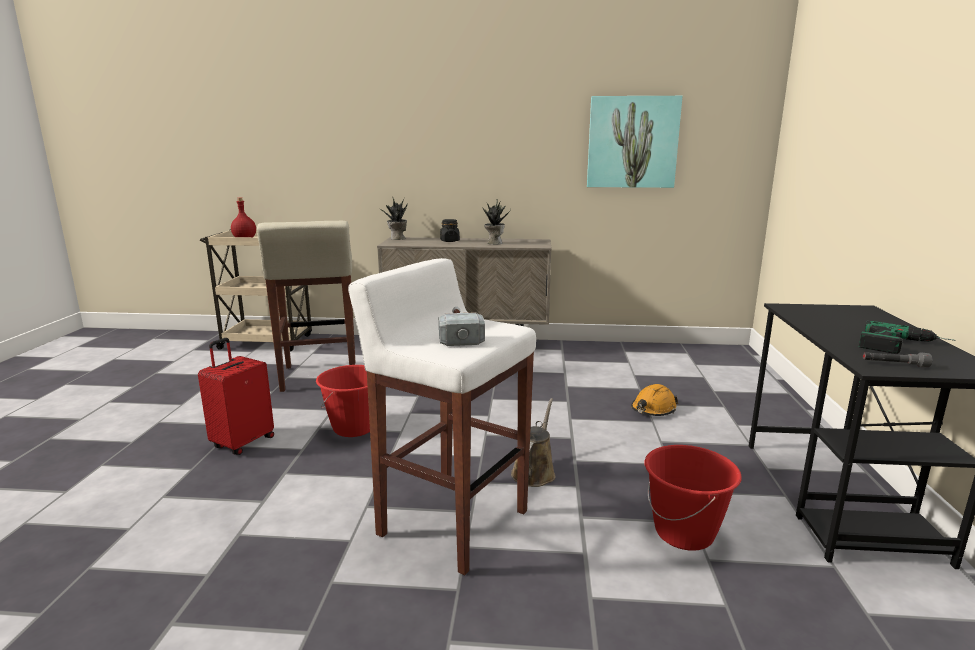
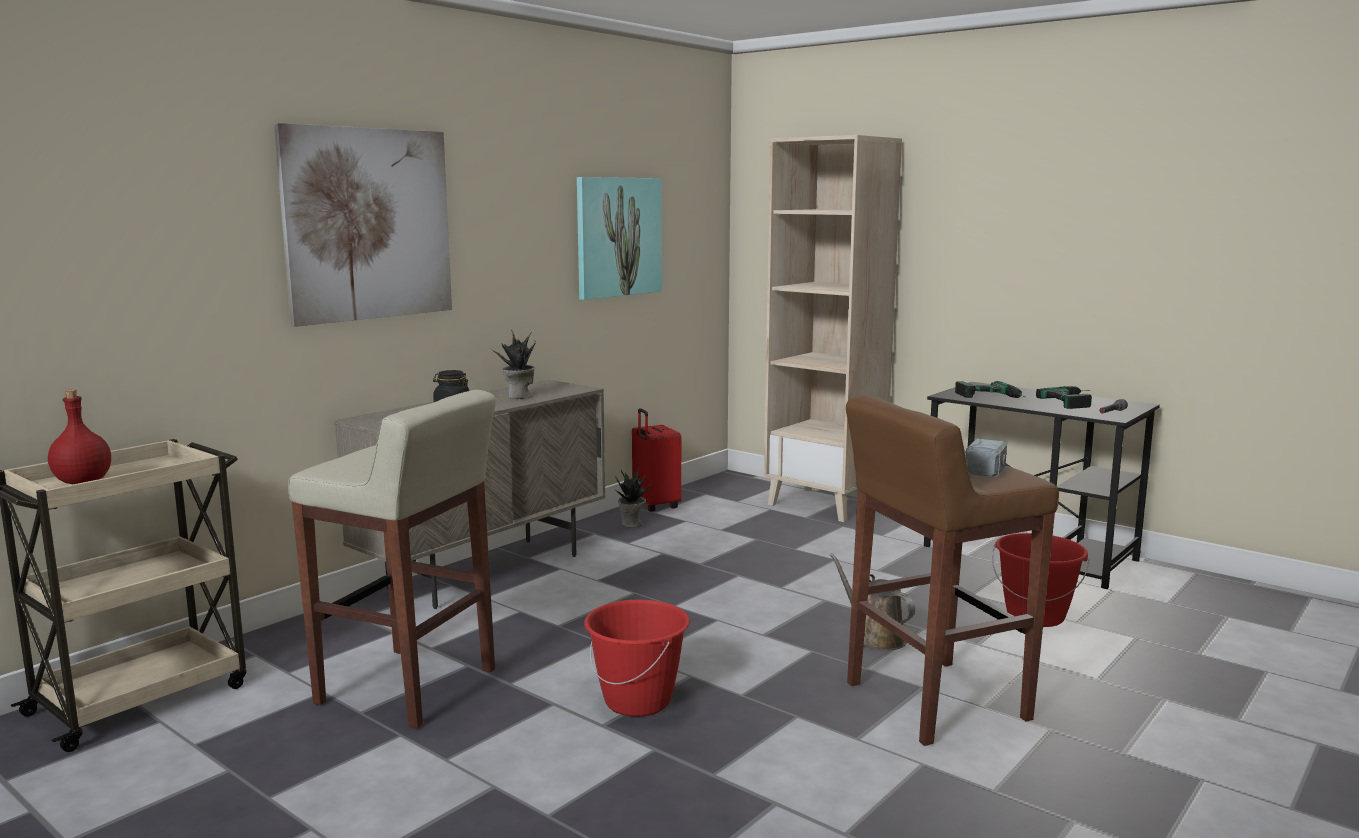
camera: 55 degrees left, 5 degrees down
red suitcase [198,338,274,455] -> red suitcase moved to [632,408,681,512]
white stool [348,258,536,575] -> brown stool [846,395,1059,746]
potted plant [382,197,408,240] -> potted plant moved to [614,467,653,528]
orange hard hat [631,384,678,416] -> none
none -> picture [274,123,452,327]
none -> beige bookcase [764,135,902,522]
none -> power drill [955,381,1025,398]

